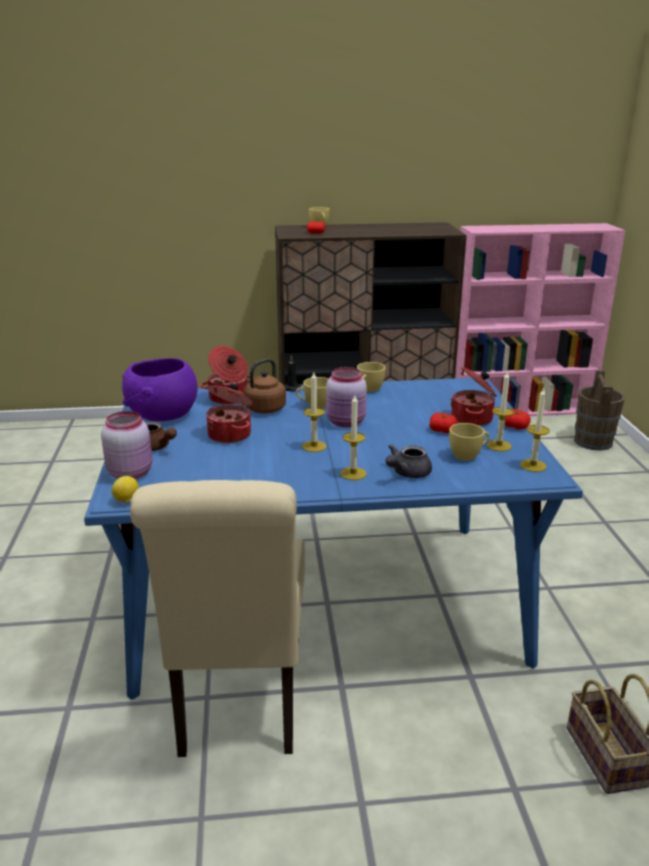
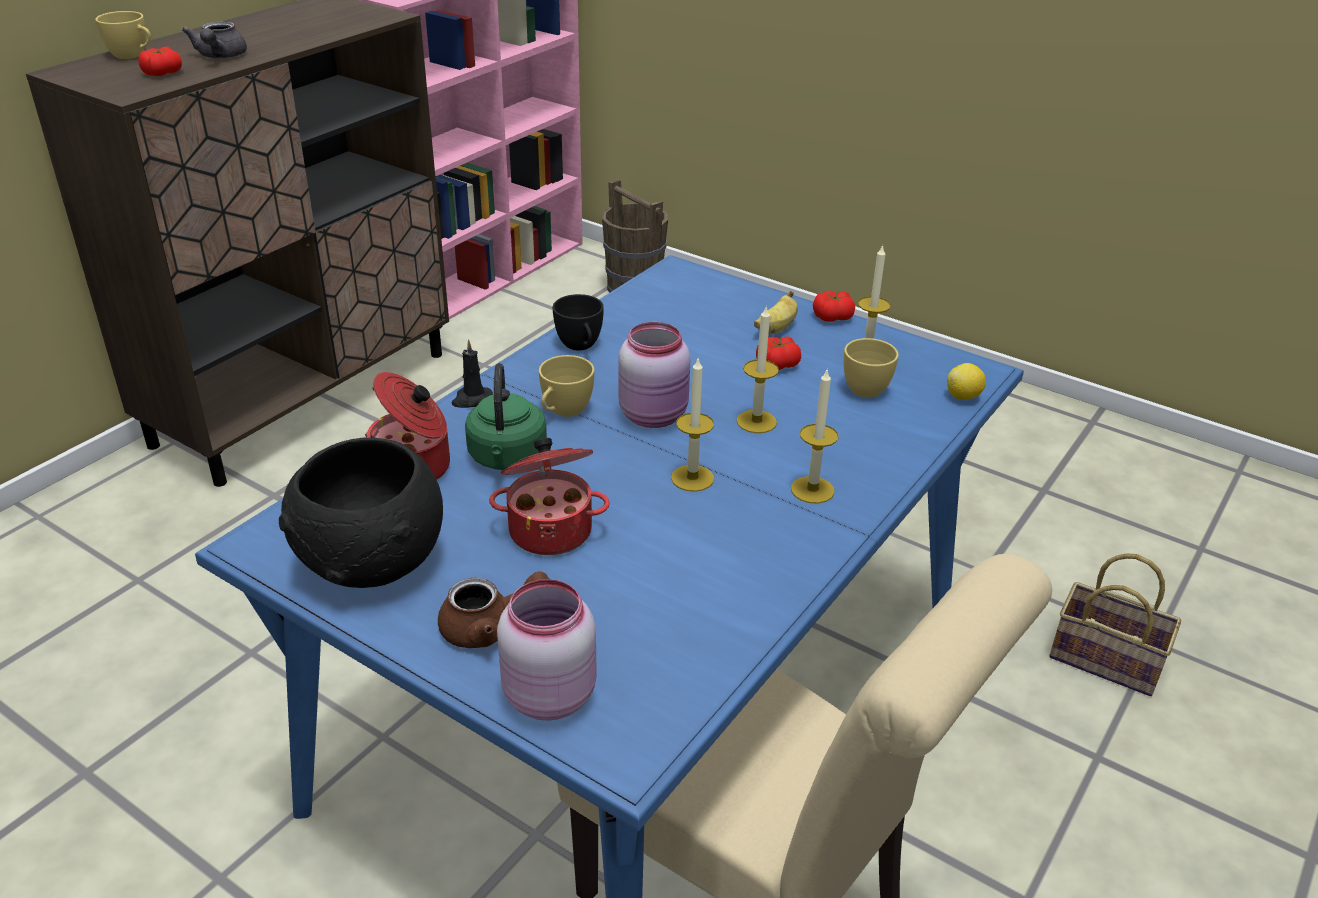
camera: 50 degrees left, 10 degrees up
lemon [112,476,139,502] -> lemon moved to [947,363,986,400]
purple bowl [122,358,198,421] -> black bowl [279,438,443,588]
brown kettle [236,359,286,413] -> green kettle [465,363,547,470]
yellow cup [357,362,386,392] -> black cup [553,294,604,350]
grey teapot [386,444,432,478] -> grey teapot moved to [182,21,247,59]
cooking pot [451,367,497,426] -> banana [754,291,798,334]
candle [520,388,550,472] -> candle moved to [736,305,779,433]

